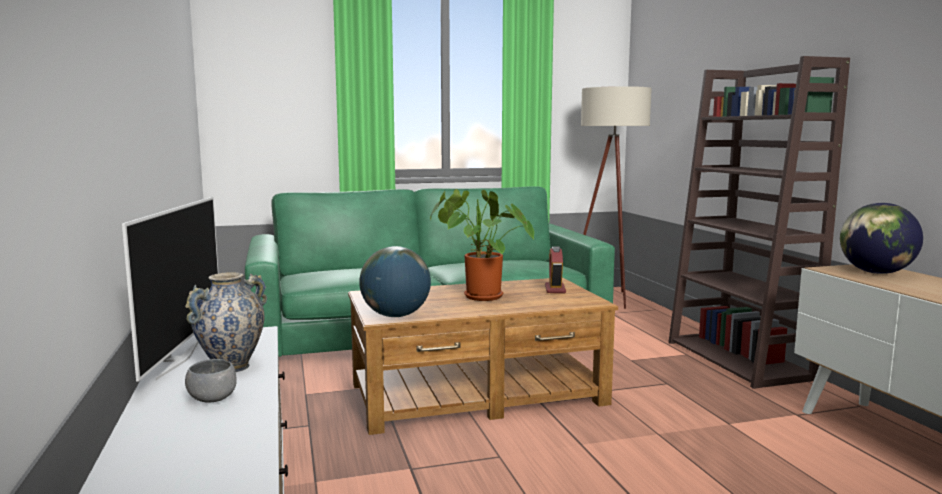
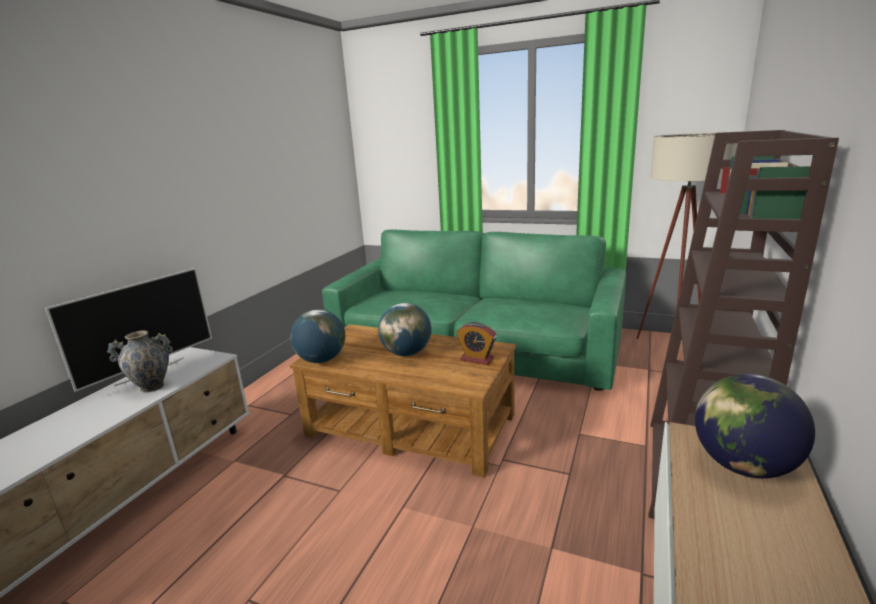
camera: 40 degrees right, 10 degrees up
grey bowl [185,359,237,402] -> none
potted plant [430,189,534,301] -> globe [378,303,431,356]
alarm clock [545,246,566,293] -> alarm clock turned 105 degrees counterclockwise [456,322,497,365]

